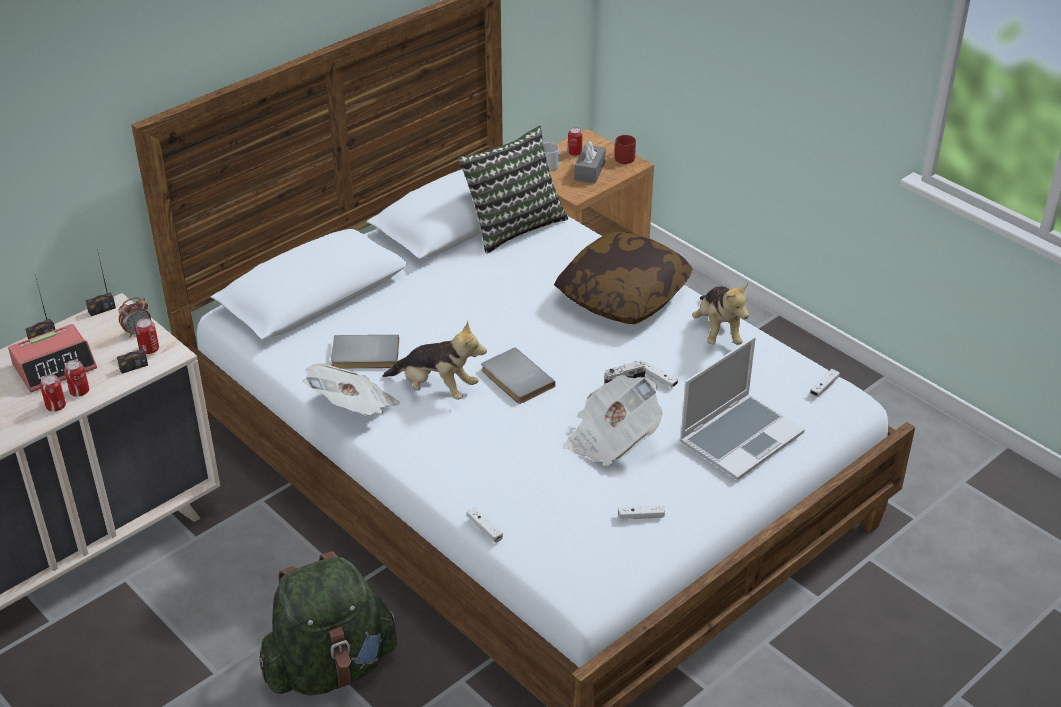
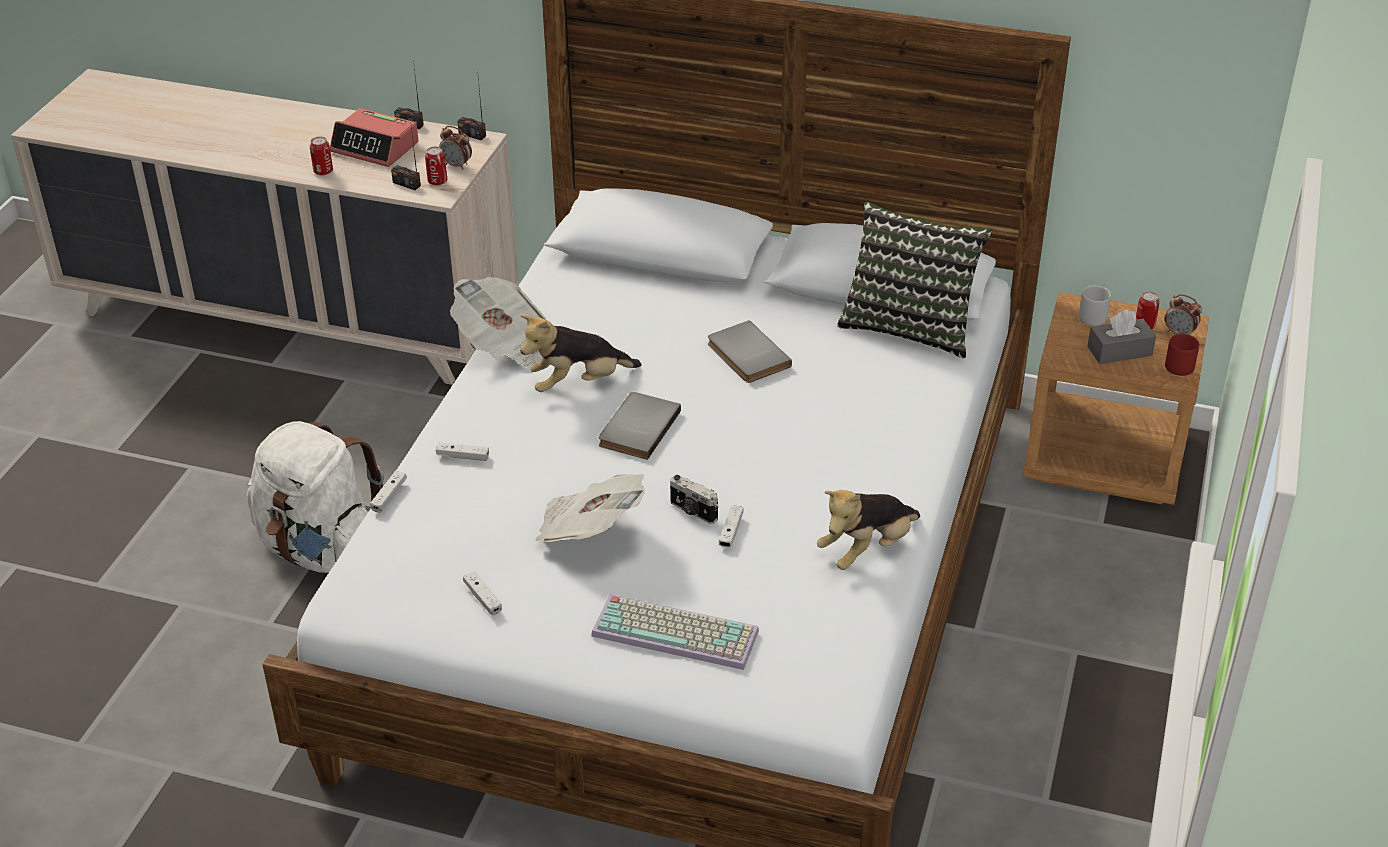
camera: 60 degrees right, 0 degrees up
can [64,360,89,397] -> none
green backpack [260,551,397,696] -> white backpack [247,421,384,573]
grey book [331,335,399,368] -> grey book moved to [708,320,792,383]
plush toy [383,321,487,400] -> plush toy turned 75 degrees clockwise [520,315,641,392]
pillow [554,231,693,324] -> none
laptop [680,337,805,480] -> keyboard [591,594,759,670]
white game controller [810,369,840,397] -> white game controller moved to [436,442,489,461]
none -> alarm clock [1165,294,1202,335]

